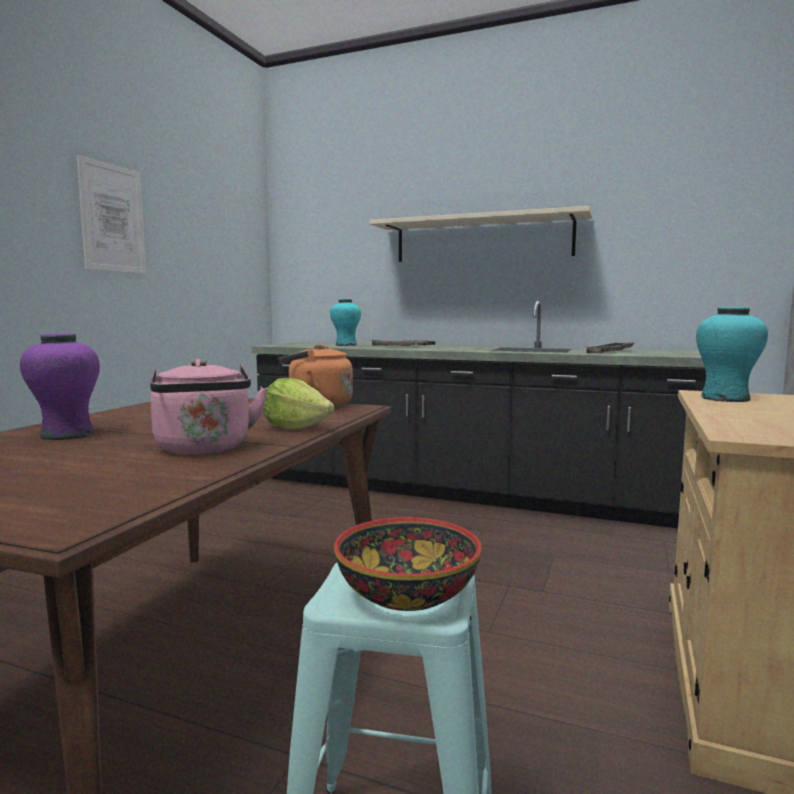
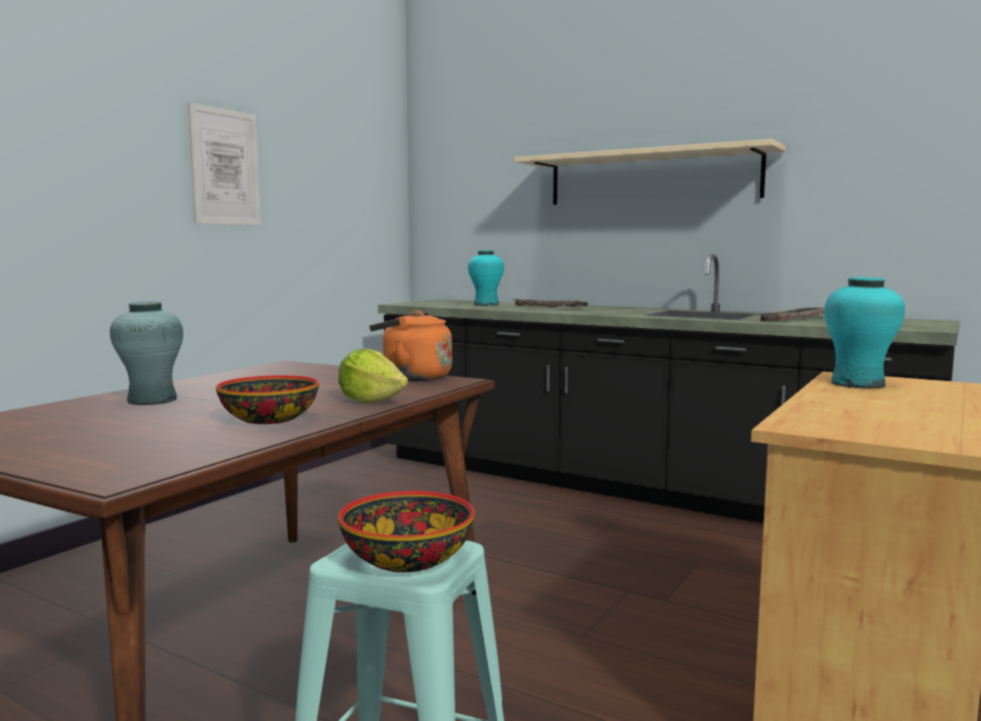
camera: 10 degrees right, 0 degrees up
purple vase [20,334,100,440] -> turquoise vase [110,301,183,405]
pink kettle [150,359,268,455] -> bowl [216,375,319,424]

